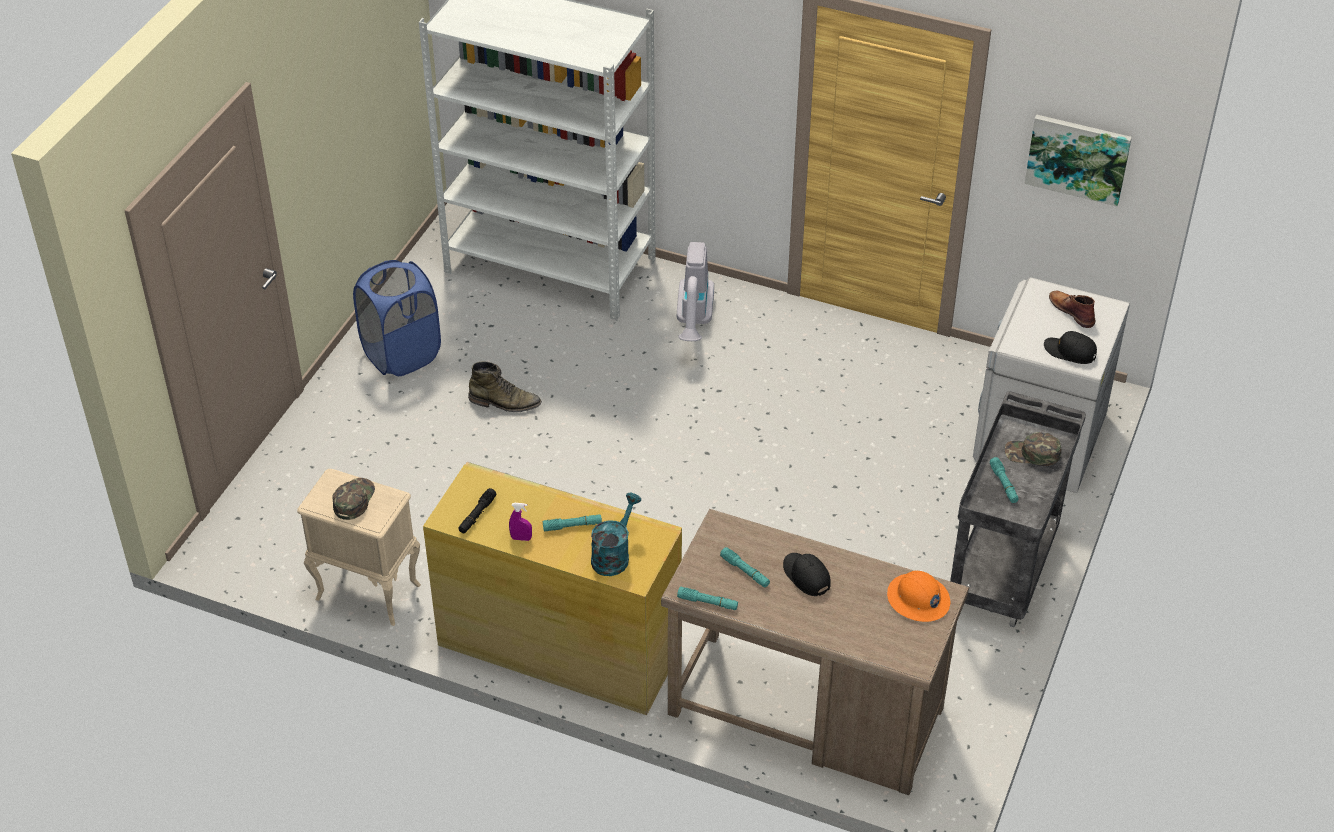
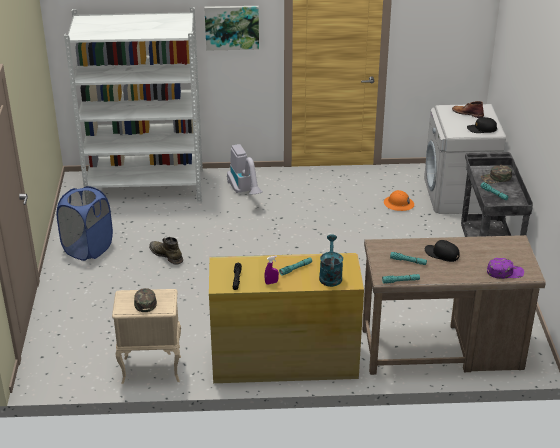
camera: 25 degrees left, 10 degrees down
green boot [468,362,542,412] -> green boot turned 120 degrees counterclockwise [149,237,183,265]
orange hard hat [887,571,951,622] -> orange hard hat moved to [384,190,414,211]
picture [1025,115,1132,206] -> picture moved to [205,6,259,51]
none -> purple cap [487,258,524,279]

